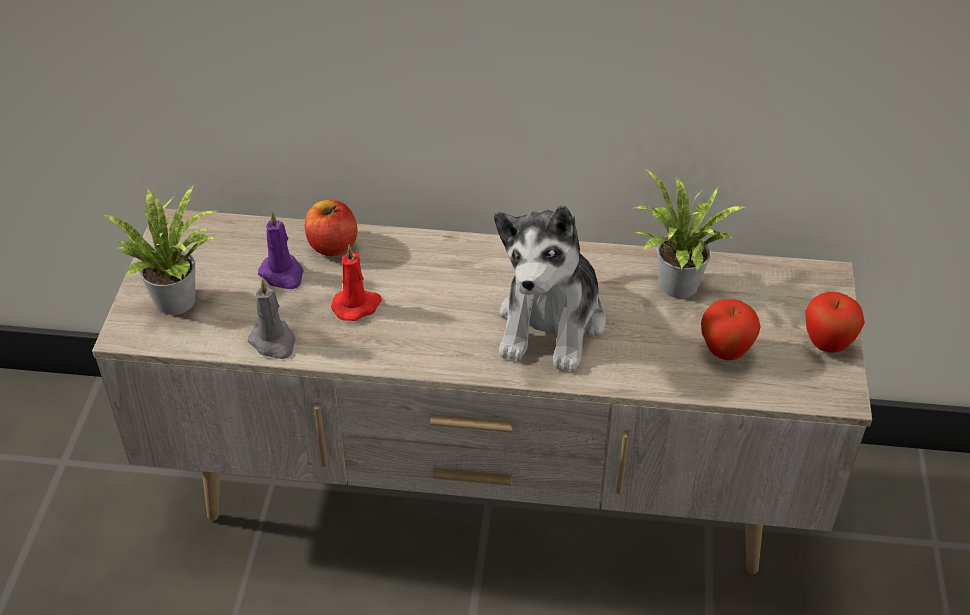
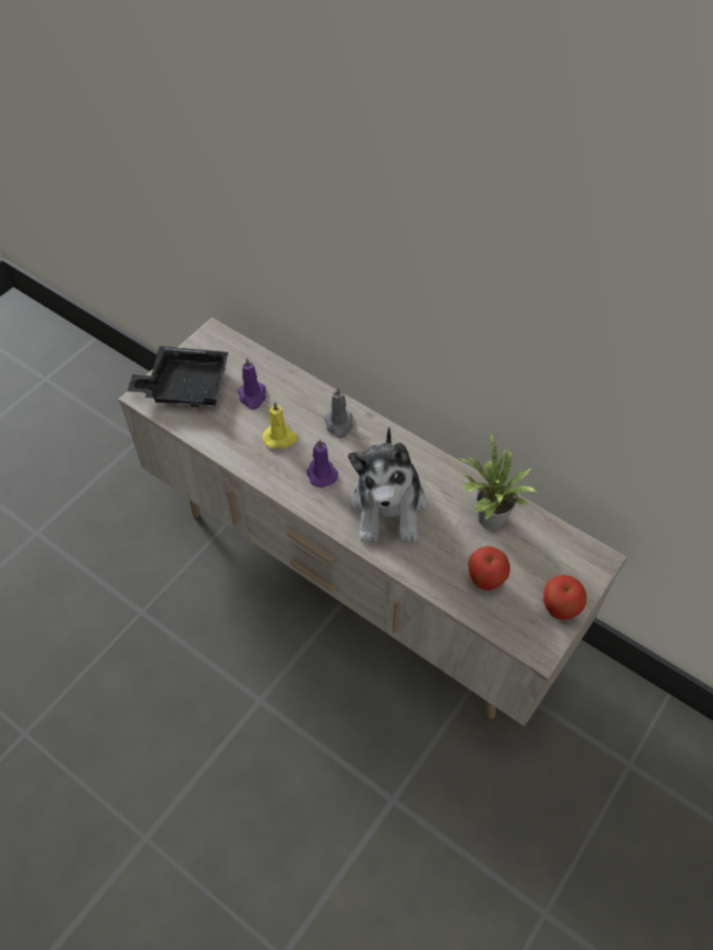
camera: 30 degrees right, 10 degrees up
potted plant [102,185,218,315] -> black tray [127,346,229,407]
grey candle [248,279,296,359] -> grey candle moved to [324,387,353,438]
apple [305,200,358,256] -> none
red candle [331,244,382,321] -> yellow candle [263,402,299,448]
plush toy [494,205,606,372] -> plush toy turned 45 degrees counterclockwise [348,427,427,543]
none -> purple candle [306,439,339,488]

